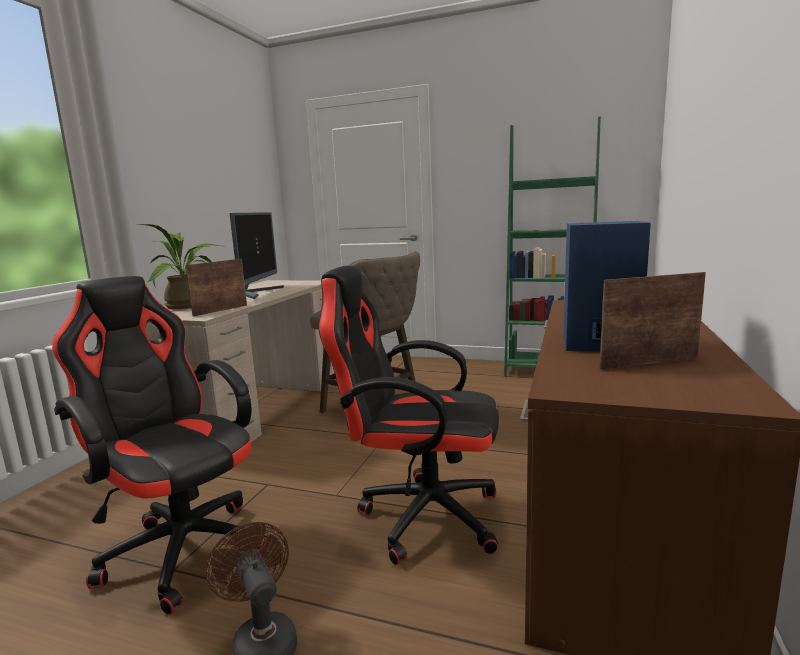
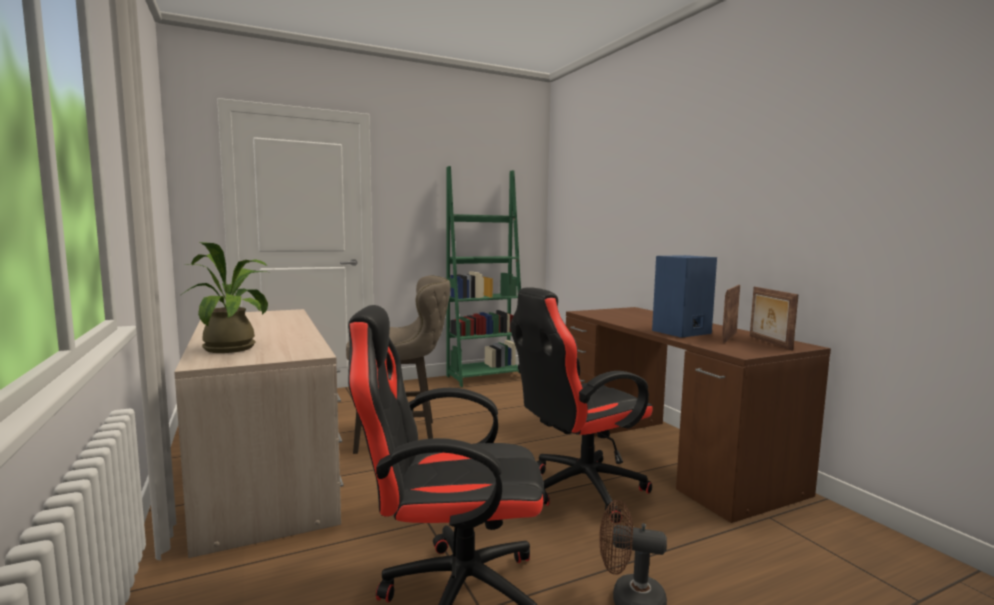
camera: 45 degrees left, 5 degrees down
picture frame [185,259,247,317] -> picture frame moved to [750,287,799,351]
monitor [229,212,284,299] -> none

